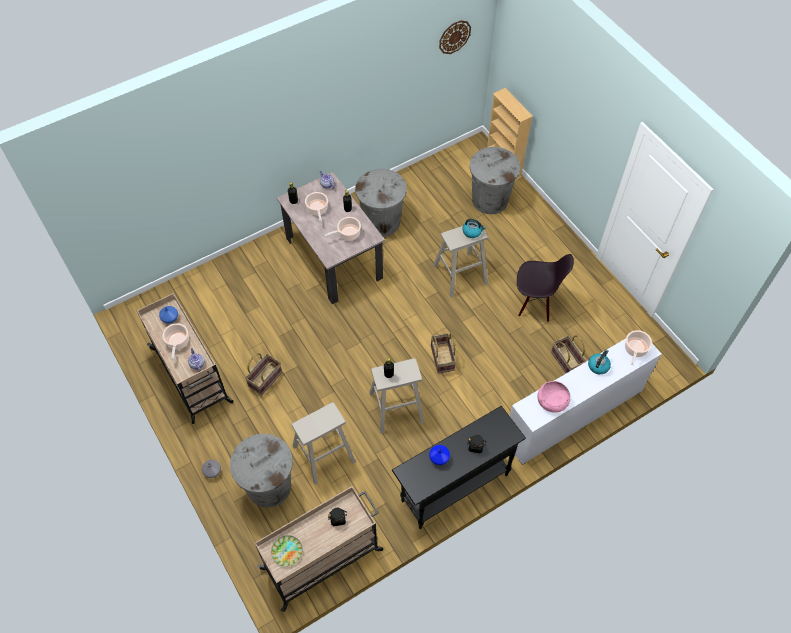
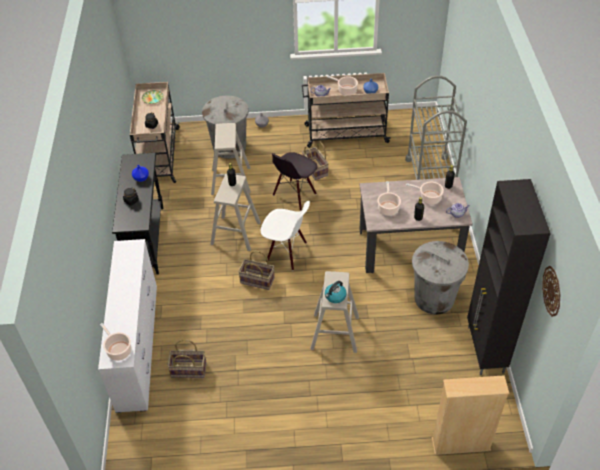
camera: 120 degrees right, 10 degrees down
grey trash can [470,147,520,214] -> none
black chair [517,254,574,322] -> black chair moved to [272,152,318,211]
pink bowl [537,381,570,413] -> none
kettle [588,349,611,374] -> none
none -> white chair [261,201,310,270]
none -> grey cart [405,75,467,180]
none -> black cabinet [467,179,551,375]

